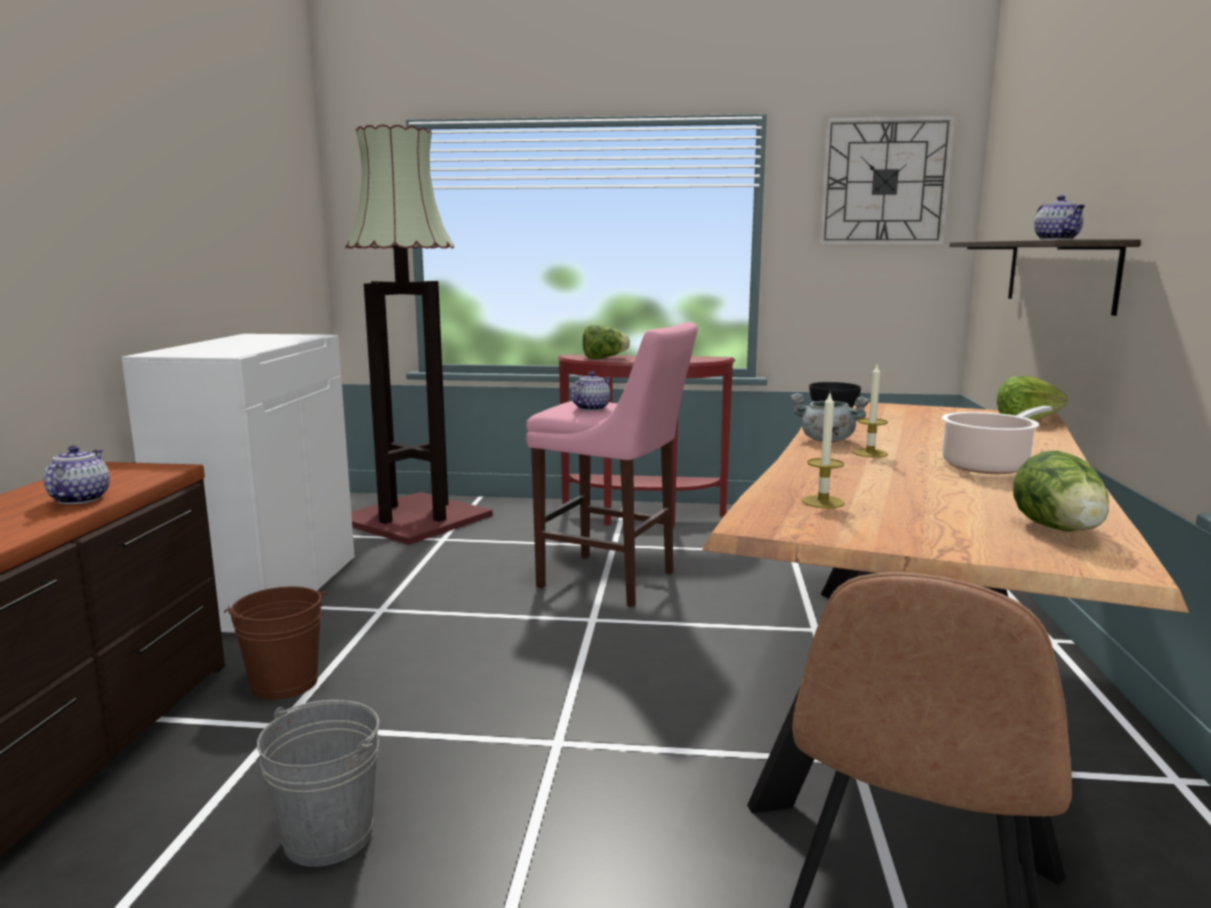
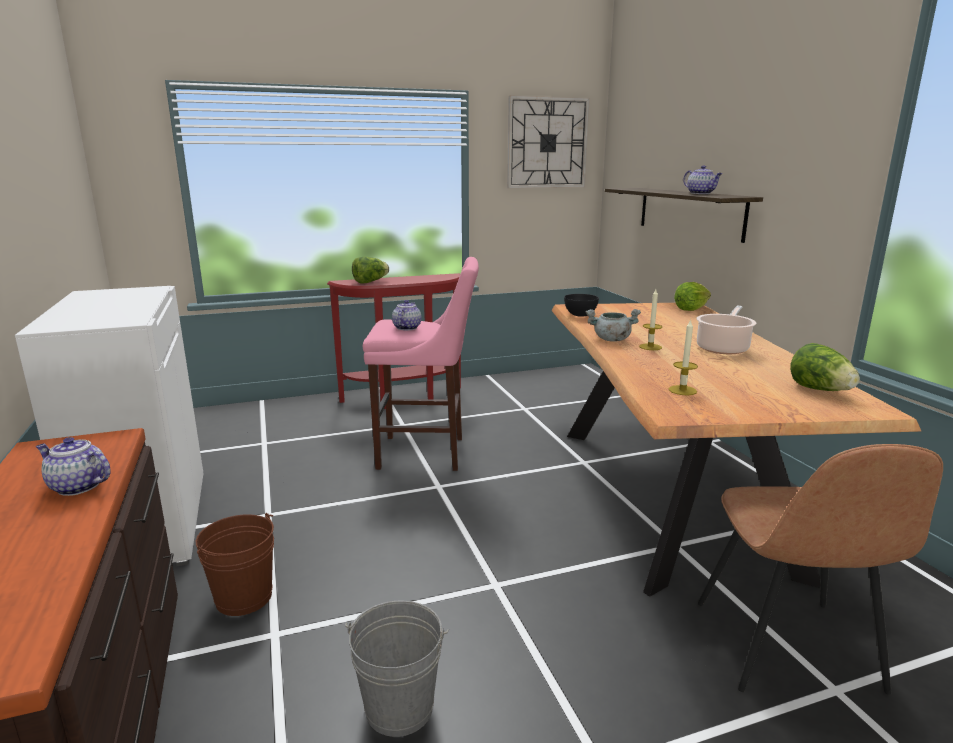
camera: 25 degrees left, 5 degrees up
teapot [43,445,110,504] -> teapot turned 45 degrees counterclockwise [36,437,111,496]
floor lamp [345,124,493,545] -> none

